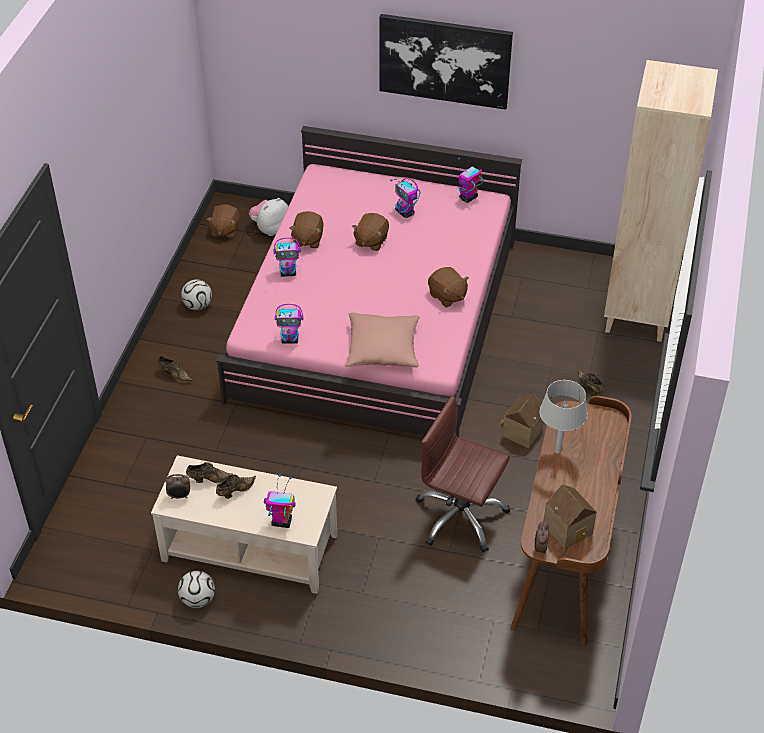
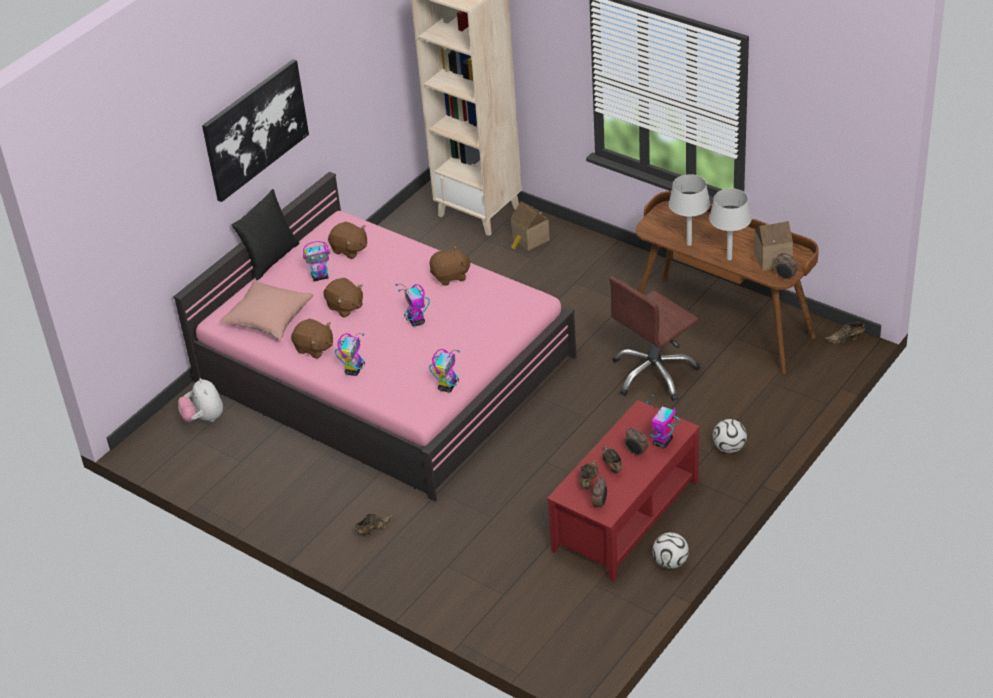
camera: 65 degrees left, 5 degrees down
beige coffee table [151,455,337,594] -> red coffee table [547,400,700,581]
football [181,279,212,310] -> football moved to [713,419,747,453]
brown plush toy [207,204,239,238] -> brown plush toy moved to [328,222,367,259]
pink pillow [345,313,420,367] -> pink pillow moved to [220,281,313,340]
toy robot [458,154,484,203] -> toy robot moved to [395,284,430,326]
toy house [500,393,544,448] -> toy house moved to [511,202,550,251]
brown shoe [578,370,603,395] -> brown shoe moved to [825,322,865,343]
none -> black pillow [232,189,300,280]
none -> alarm clock [624,428,648,457]
none -> grey table lamp [709,188,752,260]

